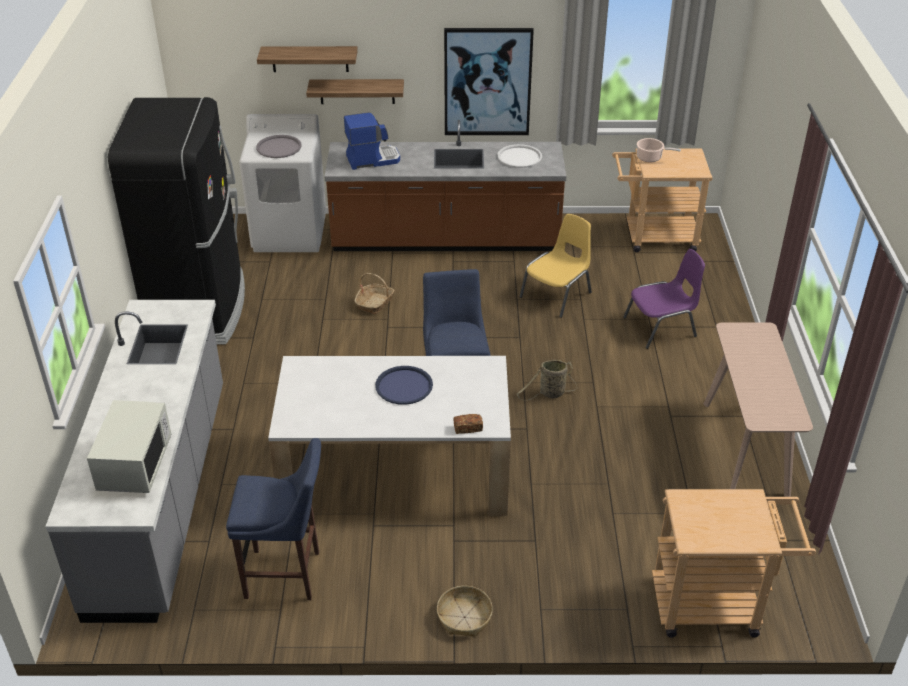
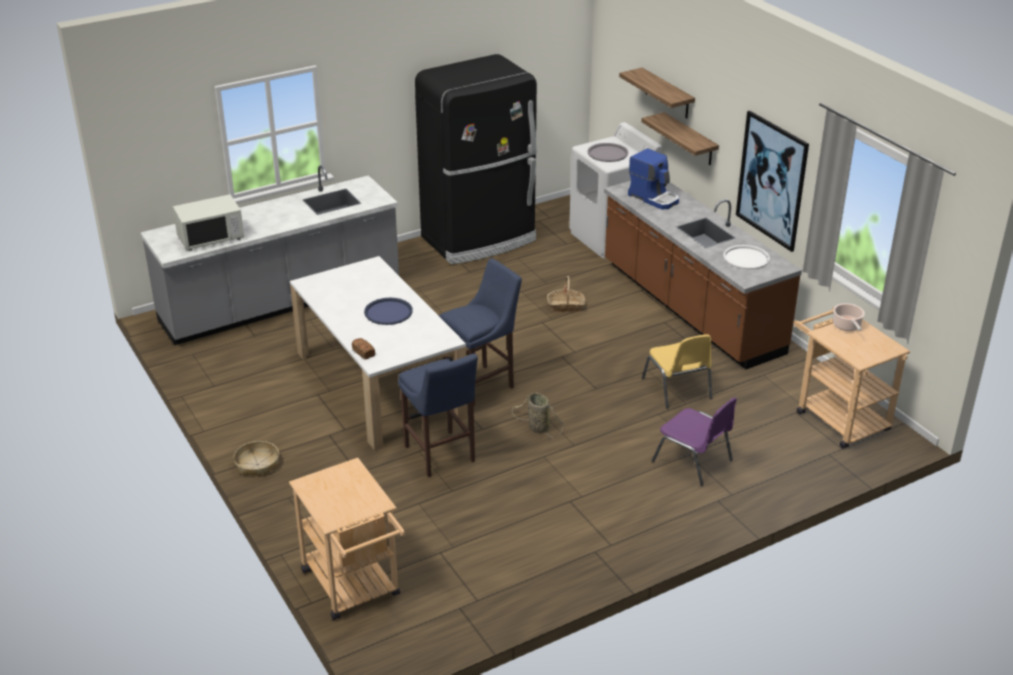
camera: 60 degrees right, 5 degrees down
blue stool [226,438,321,600] -> blue stool moved to [398,354,478,477]
yellow chair [519,214,592,318] -> yellow chair turned 60 degrees clockwise [642,334,712,409]
beige console table [704,322,813,497] -> none

